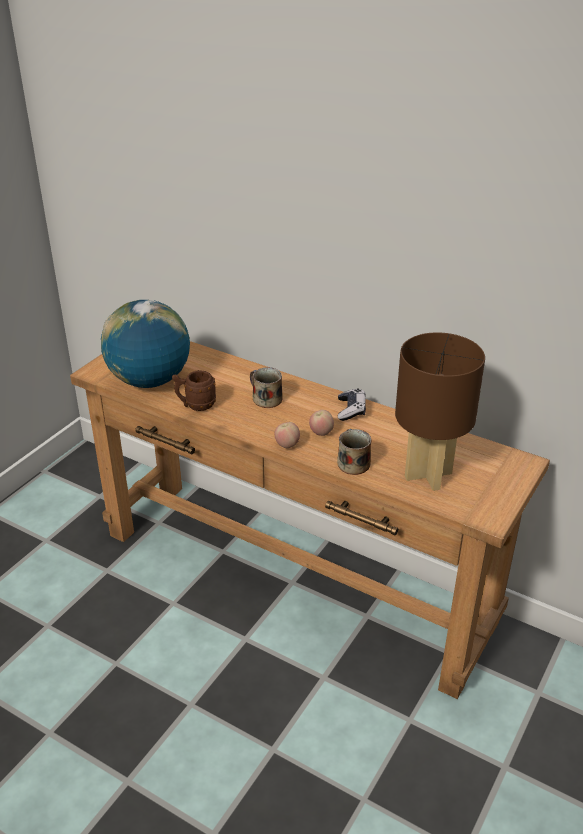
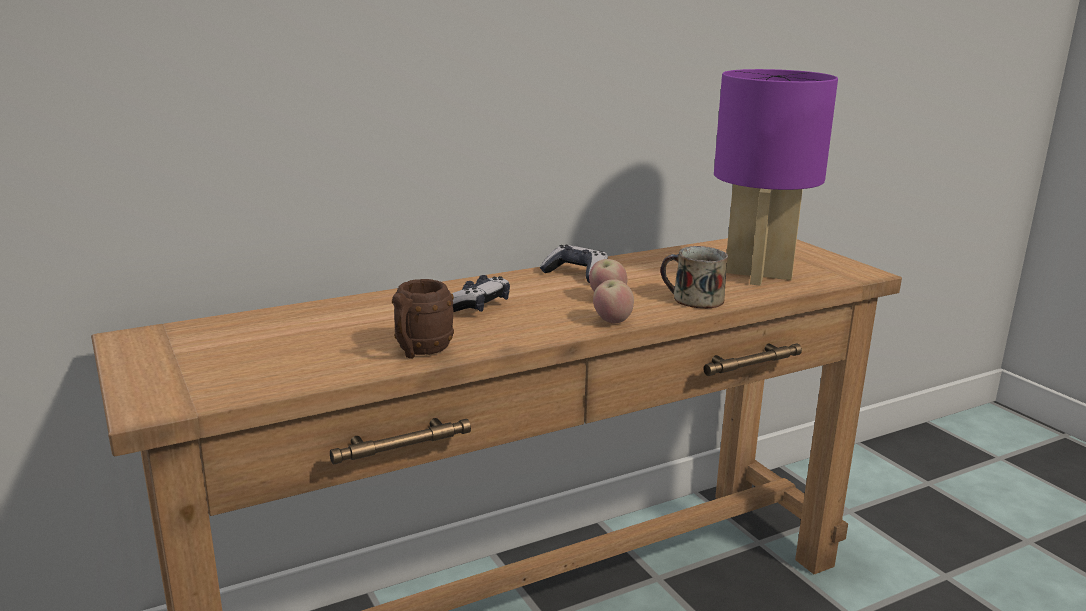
camera: 60 degrees left, 15 degrees down
globe [101,300,190,388] -> none
mug [250,367,283,408] -> game controller [452,275,510,312]
brown table lamp [395,332,485,491] -> purple table lamp [714,69,838,286]

